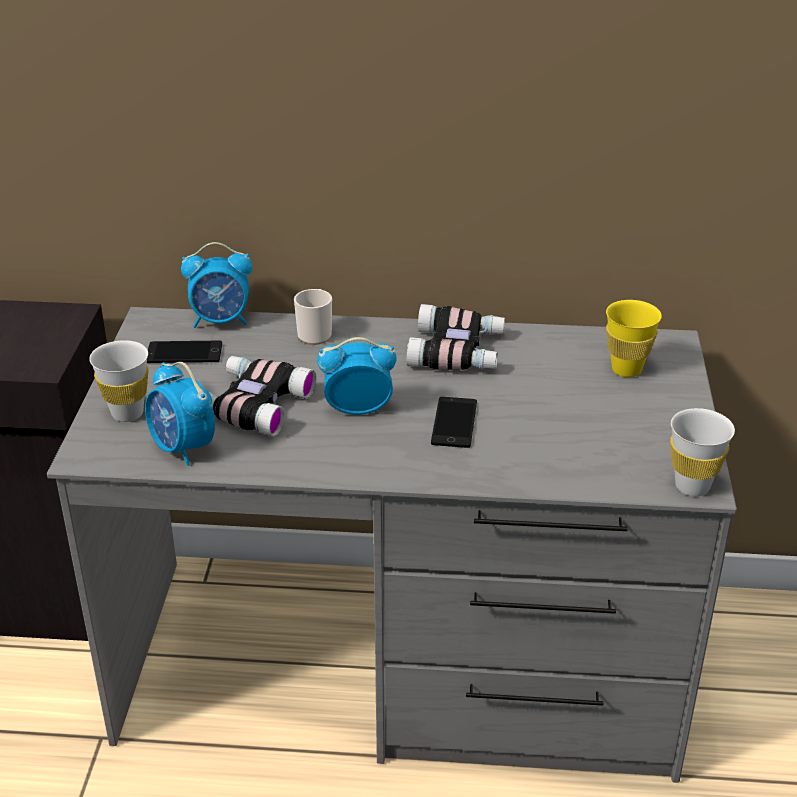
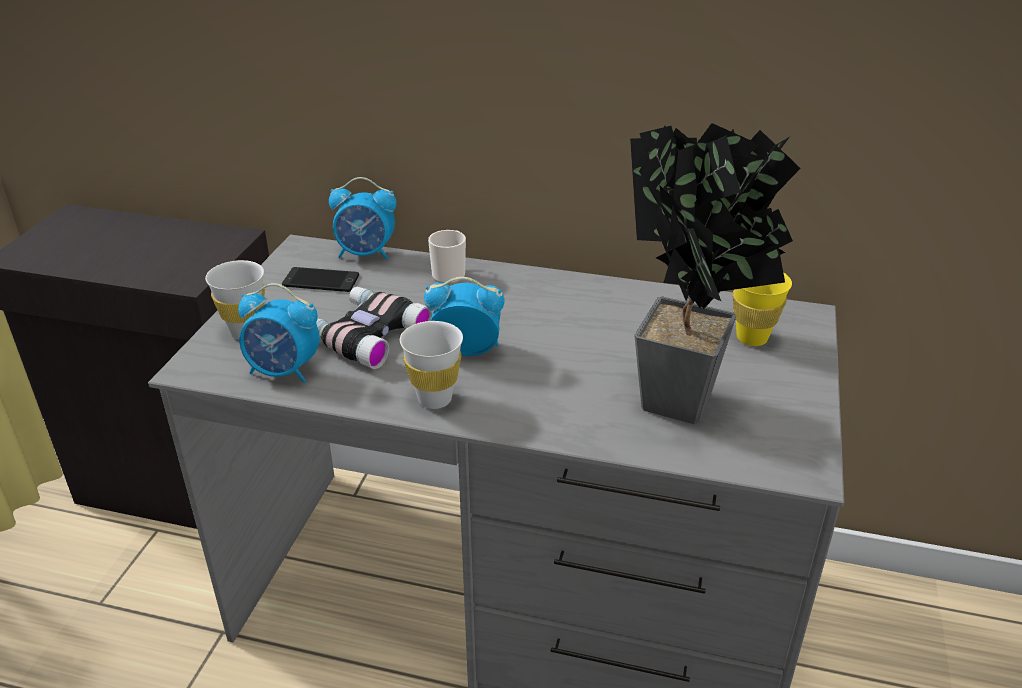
camera: 10 degrees right, 0 degrees up
alarm clock [145,362,215,466] -> alarm clock turned 45 degrees counterclockwise [238,283,320,383]
binoculars [406,304,505,370] -> none
phone [431,397,477,448] -> none
white cup [670,408,735,497] -> white cup moved to [400,321,463,409]
none -> potted plant [630,123,801,424]

